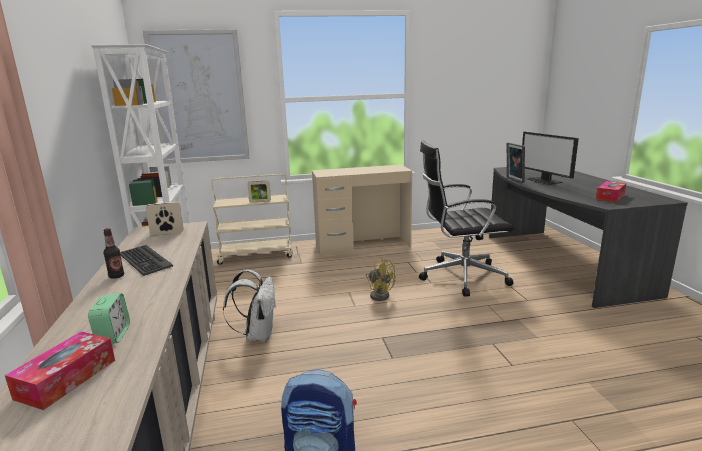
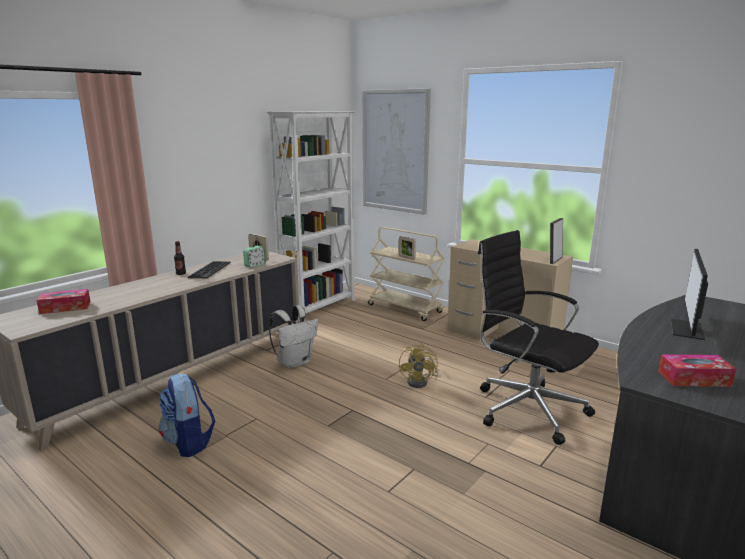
camera: 50 degrees right, 0 degrees up
alarm clock [88,293,130,344] -> alarm clock moved to [243,246,266,268]
picture frame [507,142,525,183] -> picture frame moved to [550,218,563,264]

